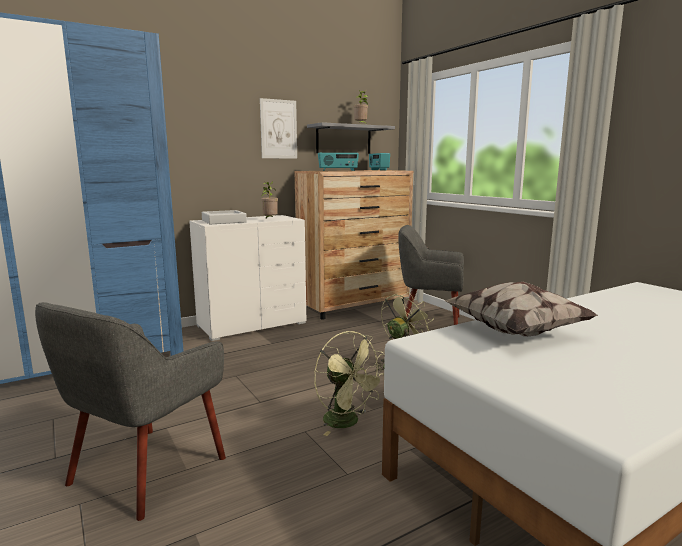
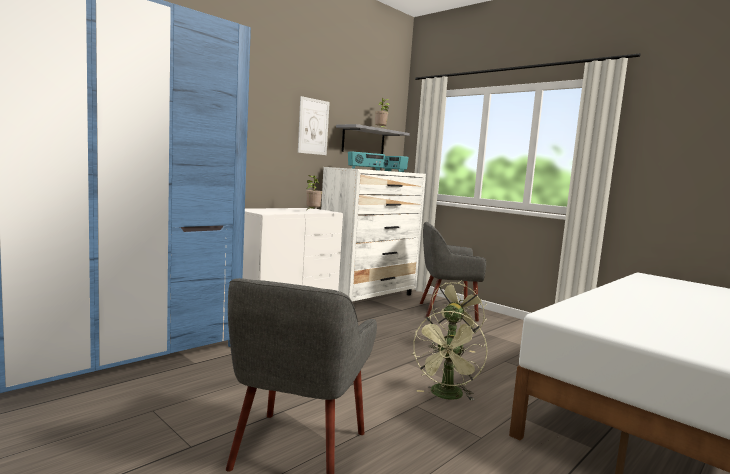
camera: 15 degrees left, 5 degrees down
grey tray [202,210,247,224] -> none
brown dresser [295,170,413,320] -> white dresser [321,167,426,302]
green fan [314,331,384,436] -> green fan turned 75 degrees clockwise [413,311,487,401]
pillow [444,281,598,336] -> none

